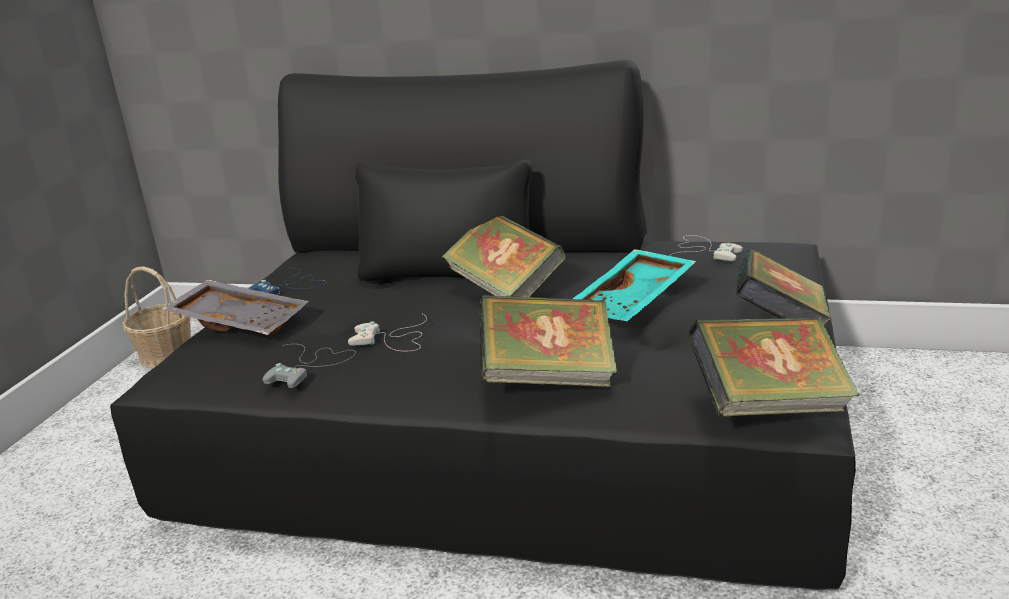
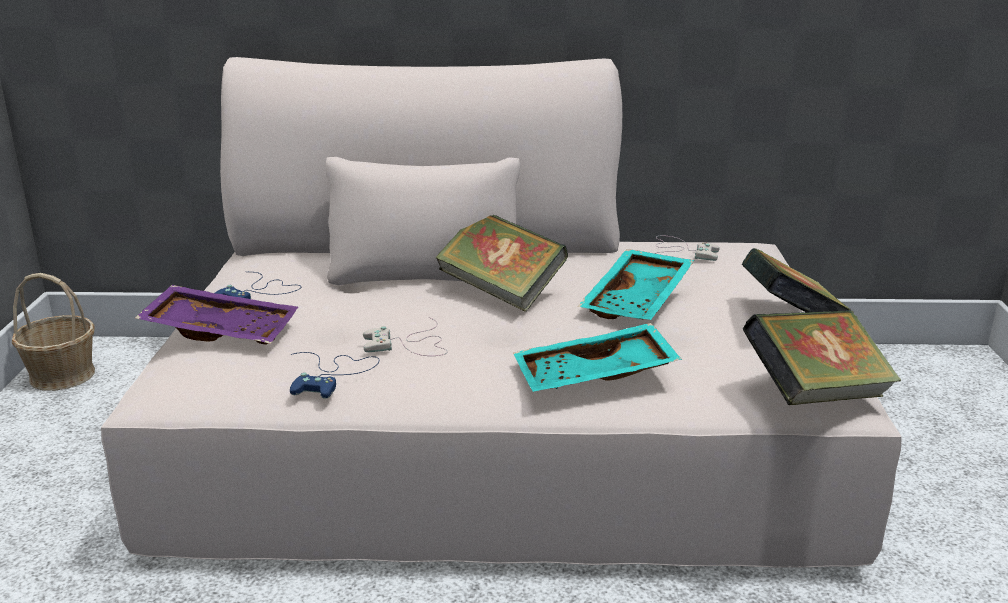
camera: 15 degrees left, 0 degrees up
black sofa [110,60,856,590] -> beige sofa [101,57,902,568]
grey tray [162,279,309,336] -> purple tray [135,285,298,345]
grey game controller [263,344,356,388] -> blue game controller [290,352,379,399]
book [479,295,617,387] -> turquoise tray [513,323,682,392]

